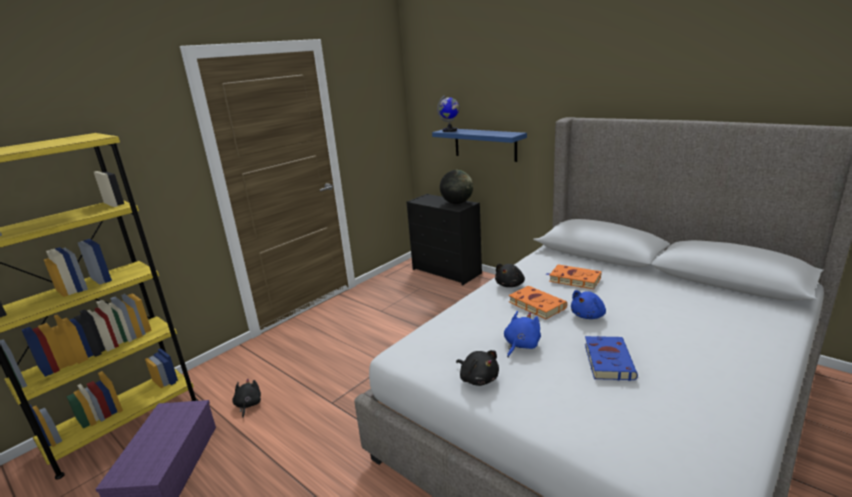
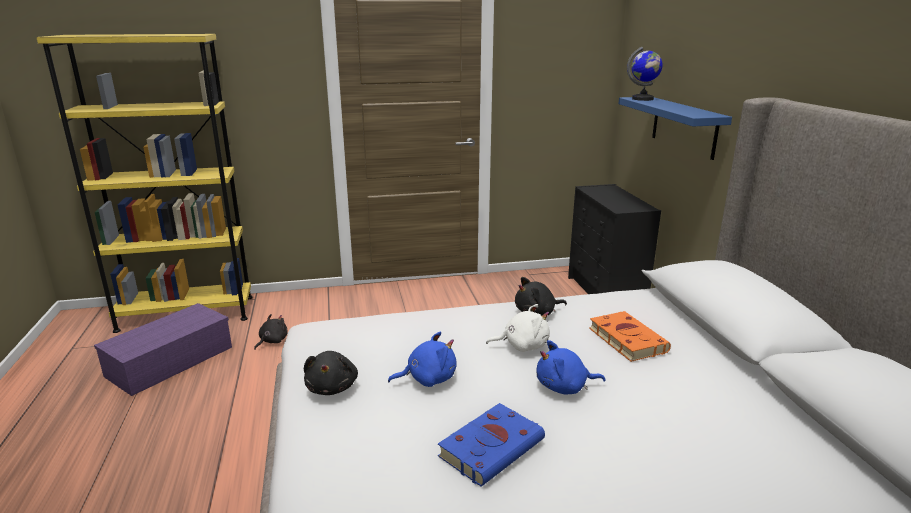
camera: 35 degrees right, 0 degrees up
globe [440,170,473,204] -> none
orange book [509,286,567,319] -> white plush toy [486,304,550,352]

